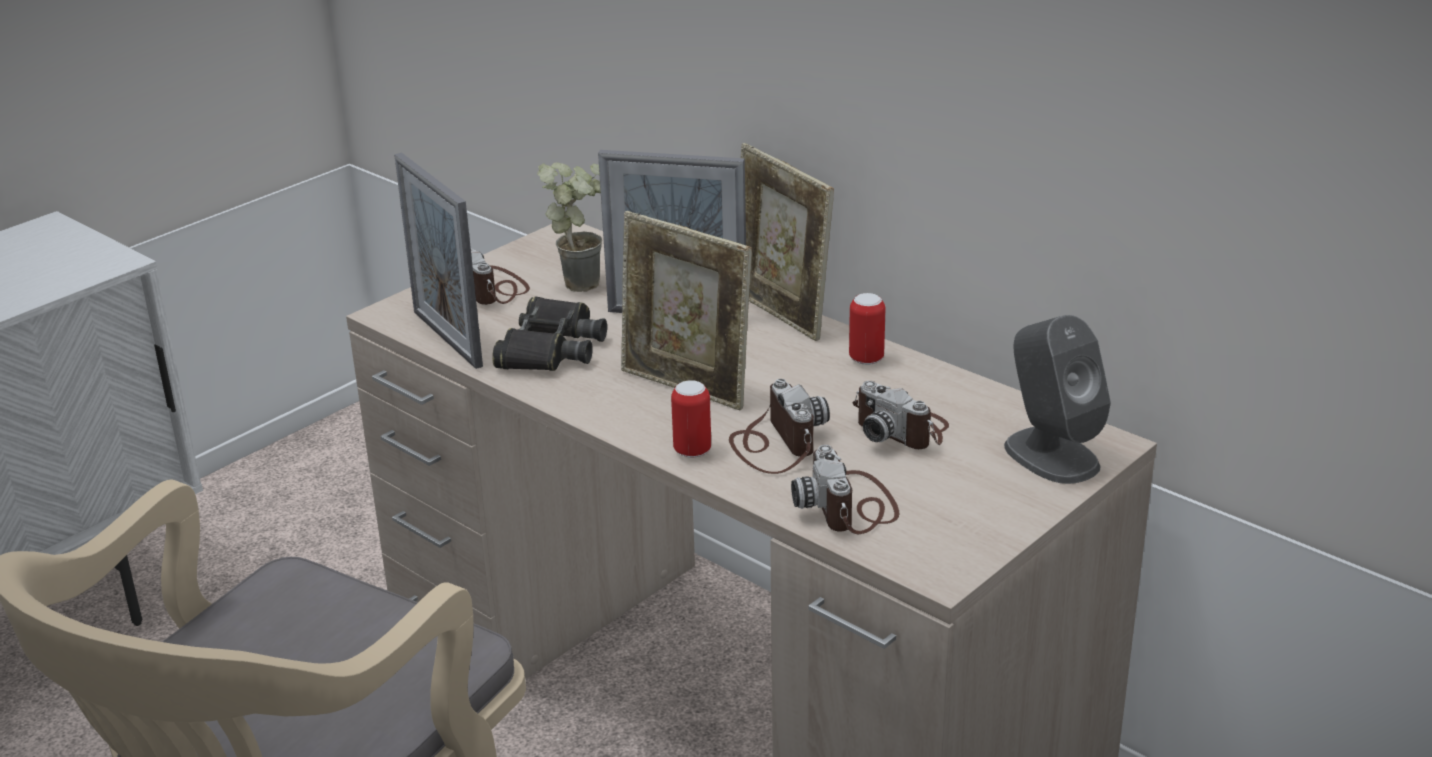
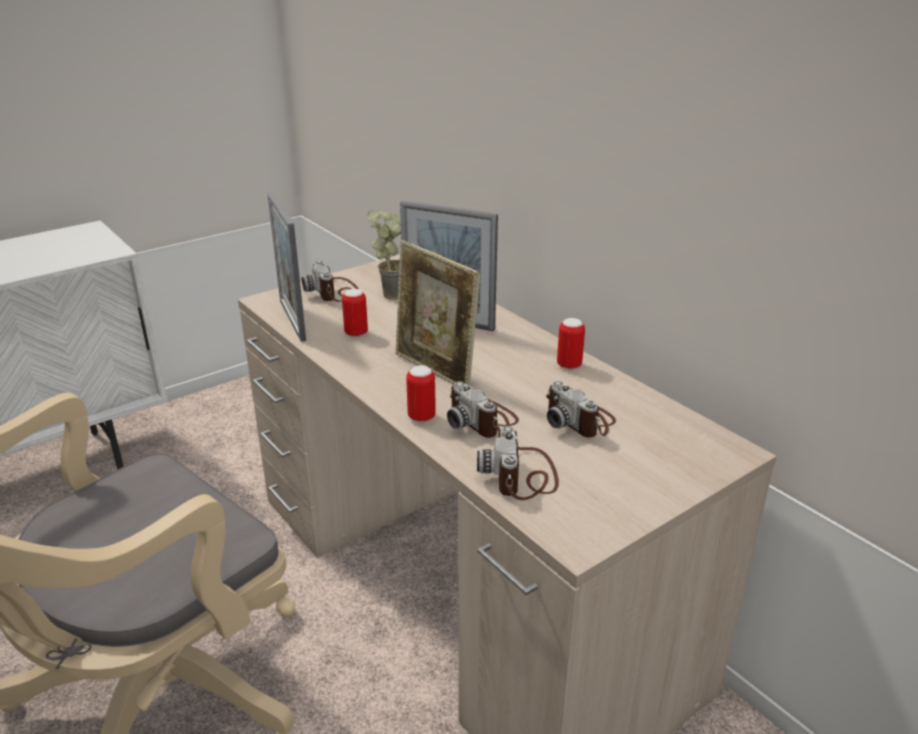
camera: 10 degrees right, 0 degrees up
black binoculars [492,297,607,371] -> can [342,289,368,337]
camera [729,379,830,474] -> camera turned 150 degrees clockwise [447,381,519,438]
picture frame [741,143,834,341] -> none
grey speaker [1004,315,1111,484] -> none

